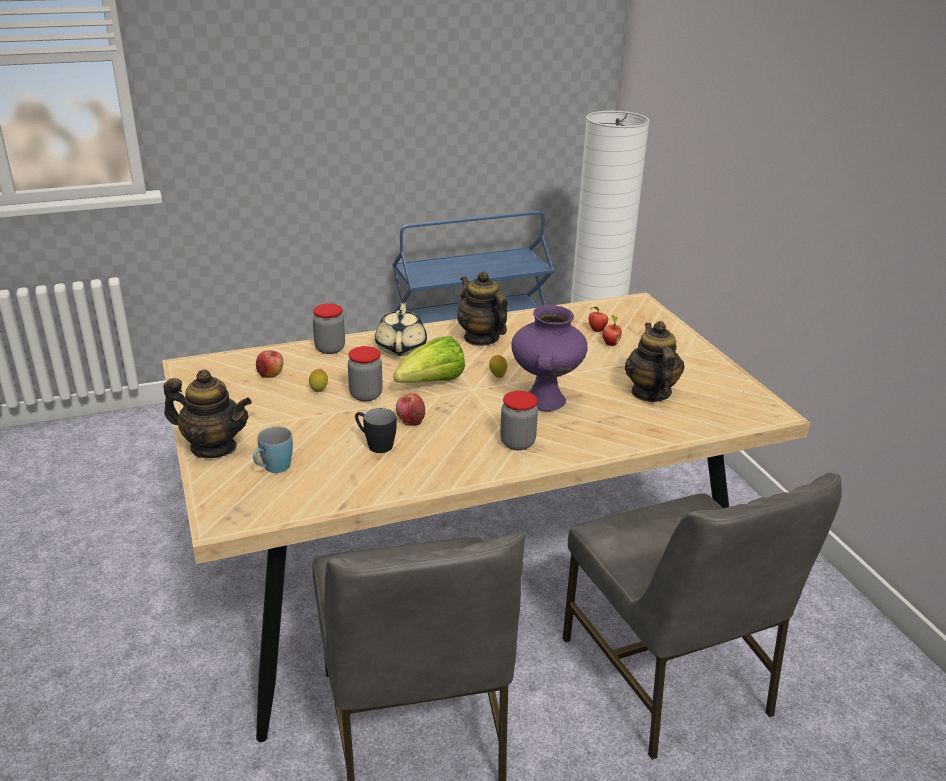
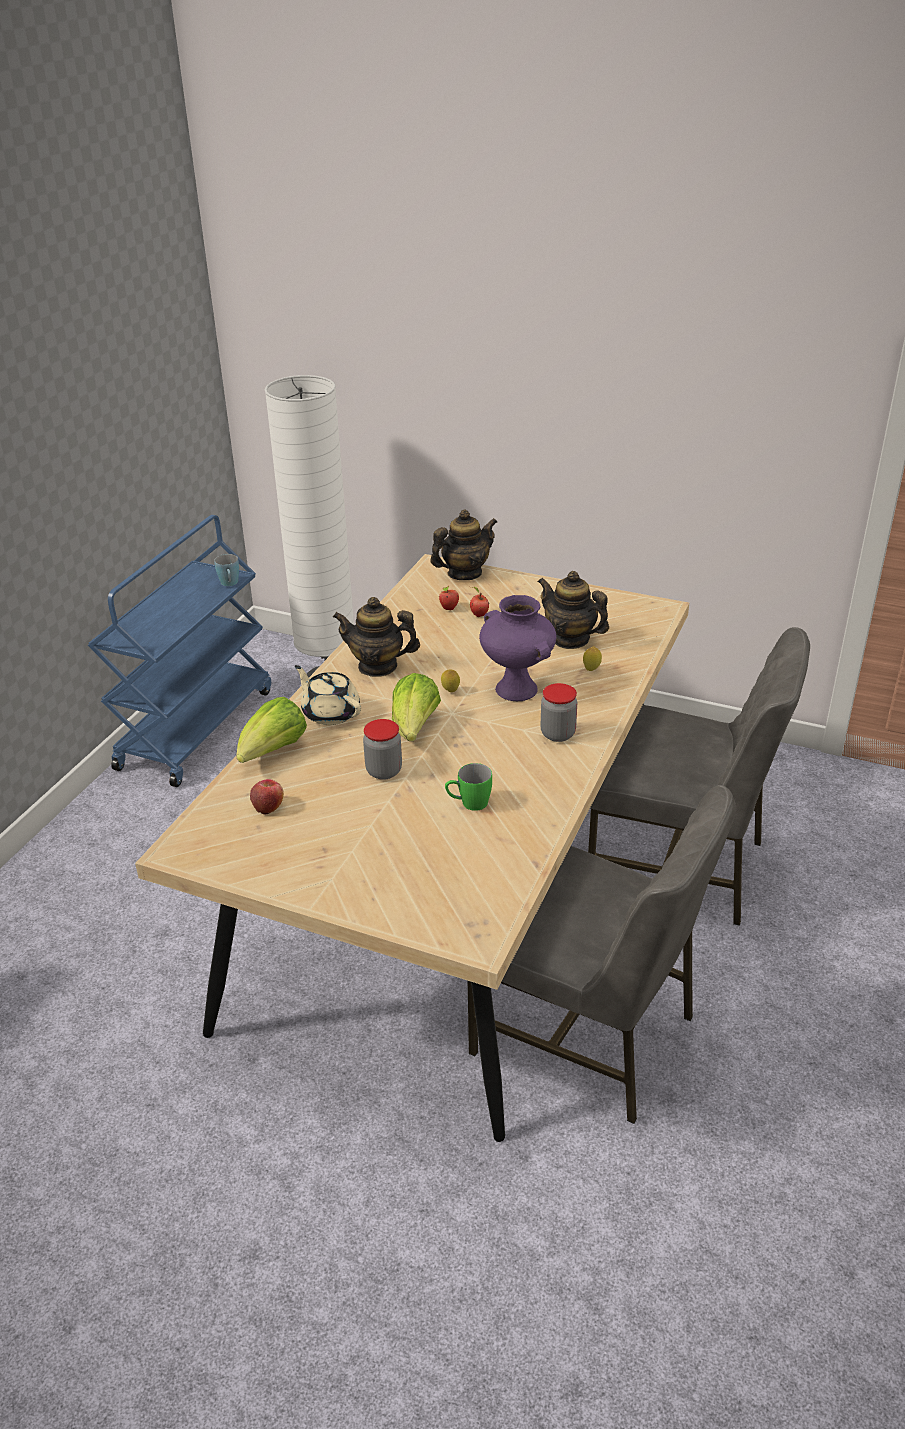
camera: 45 degrees left, 5 degrees up
teapot [164,369,252,458] -> teapot moved to [430,509,497,580]
blue mug [253,426,293,473] -> blue mug moved to [214,554,239,586]
lemon [309,369,328,392] -> lemon moved to [583,646,602,671]
jar [313,303,345,354] -> lettuce [236,697,307,763]
black mug [355,408,397,453] -> green mug [445,763,492,811]
apple [396,393,425,426] -> none

